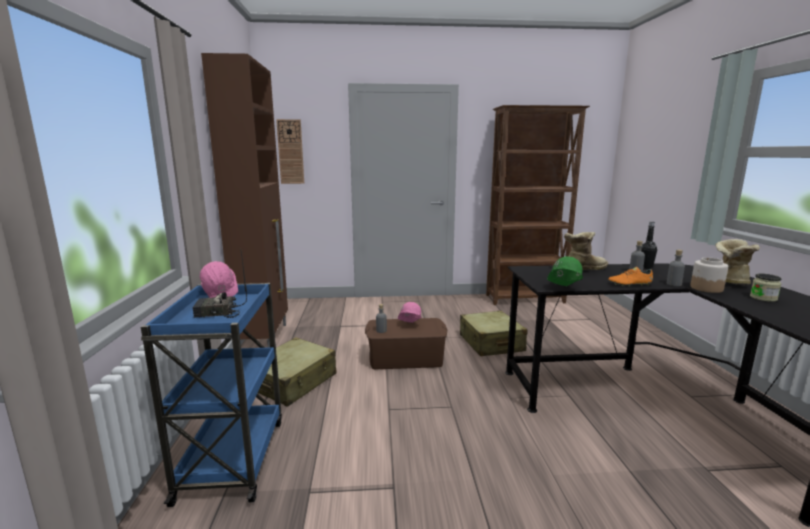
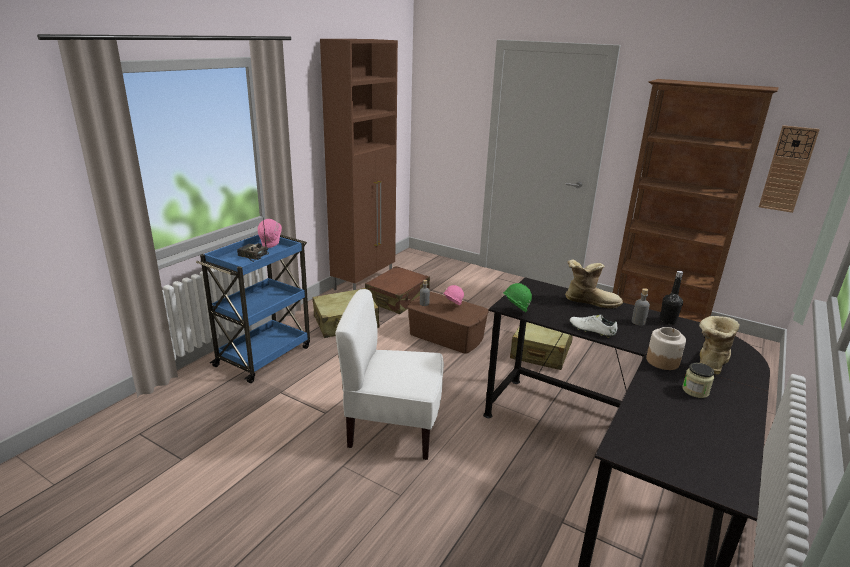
camera: 35 degrees right, 10 degrees up
wall clock [276,119,304,184] -> wall clock moved to [759,125,820,213]
orange shoe [608,267,653,286] -> white shoe [570,315,617,338]
grey bottle [667,250,685,286] -> none
none -> white chair [335,289,444,460]
none -> brown suitcase [365,266,430,314]

